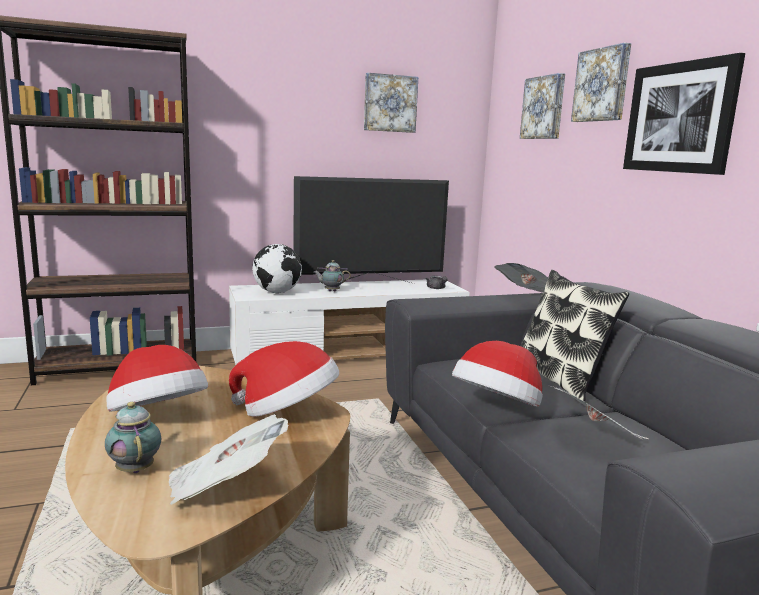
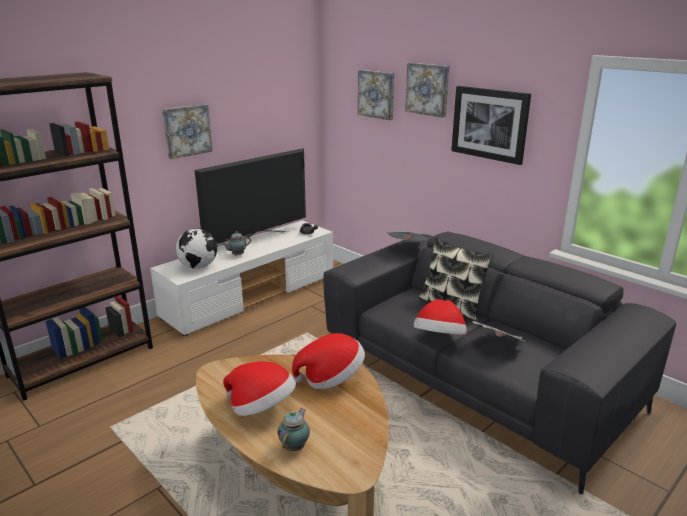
camera: 25 degrees left, 10 degrees up
teapot [105,402,161,473] -> teapot turned 75 degrees clockwise [277,408,310,451]
newspaper [169,414,288,505] -> none
picture [364,73,418,133] -> picture moved to [162,104,212,159]

